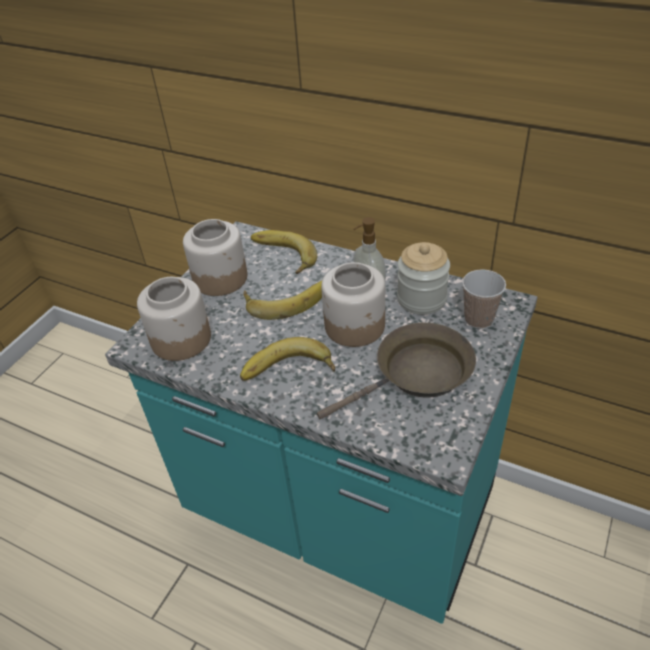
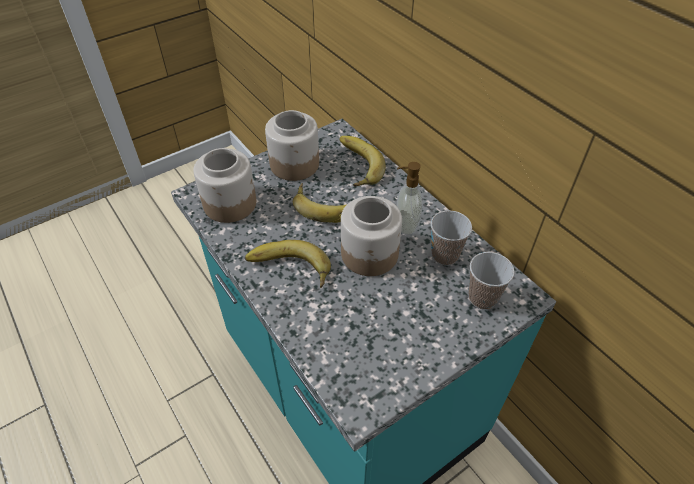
camera: 25 degrees right, 5 degrees up
brown frying pan [317,322,476,419] -> none
jar [397,242,450,315] -> cup [431,210,472,266]

